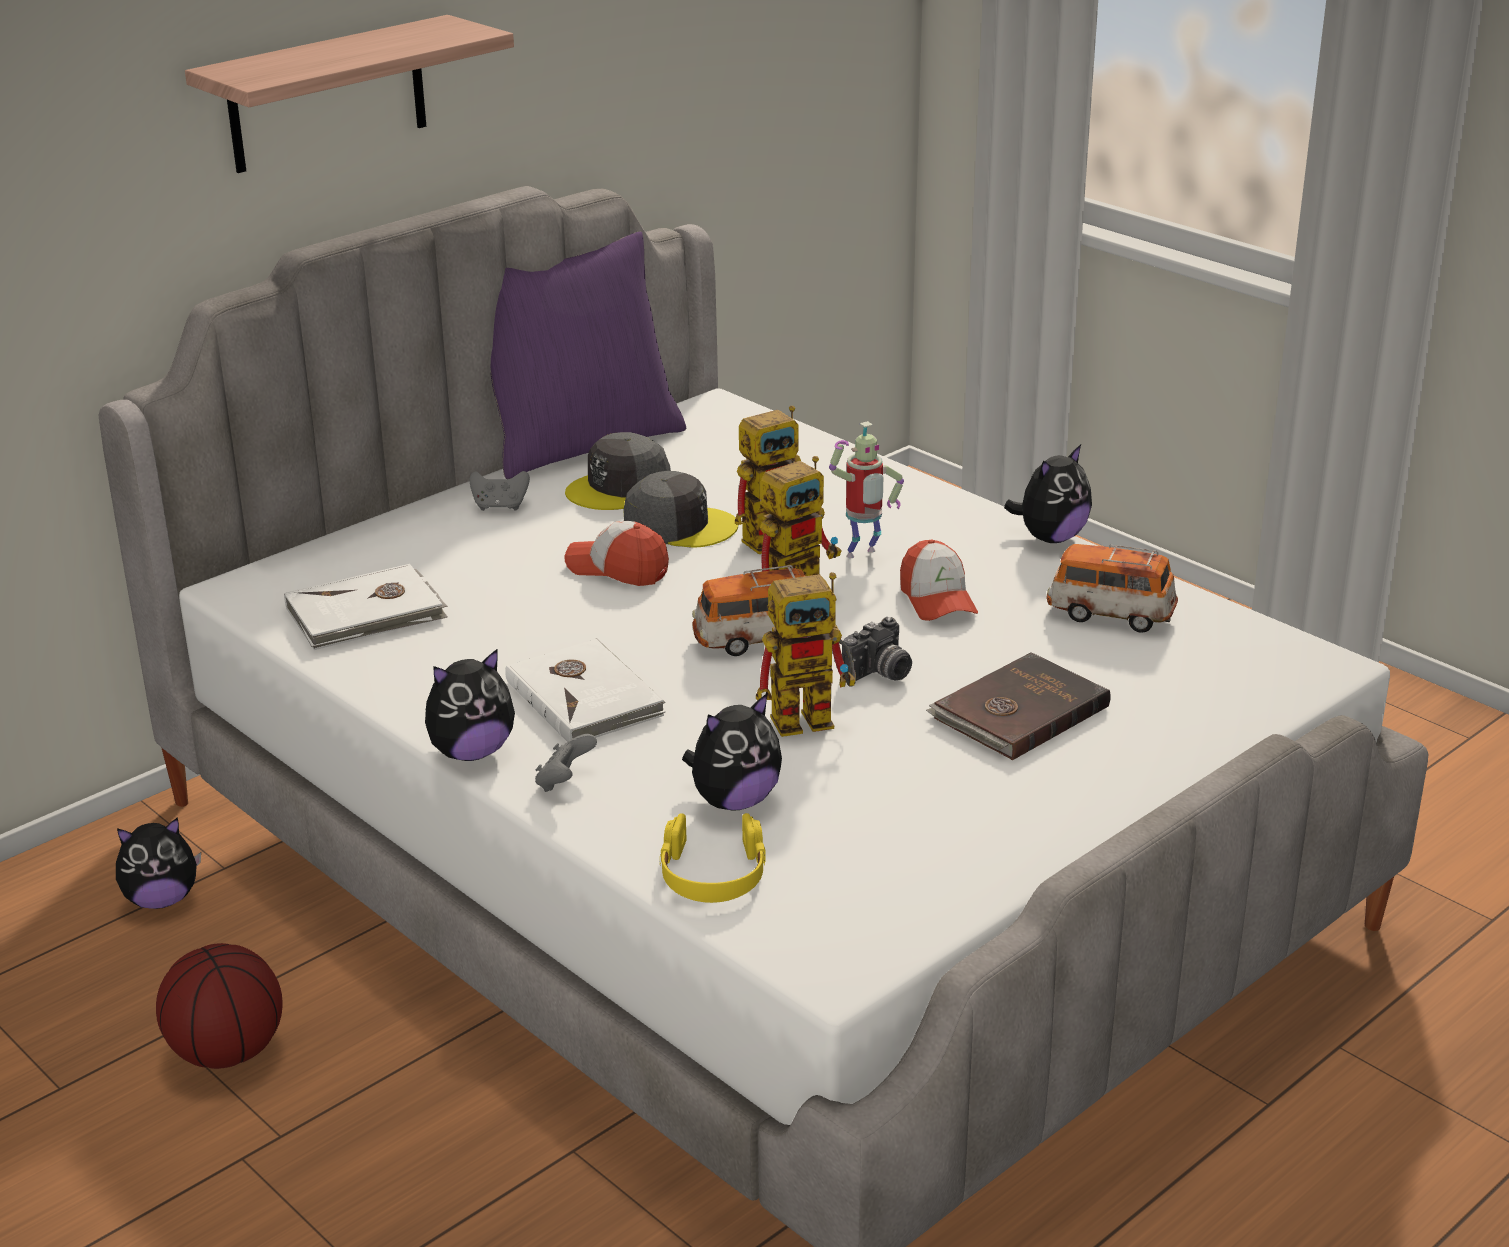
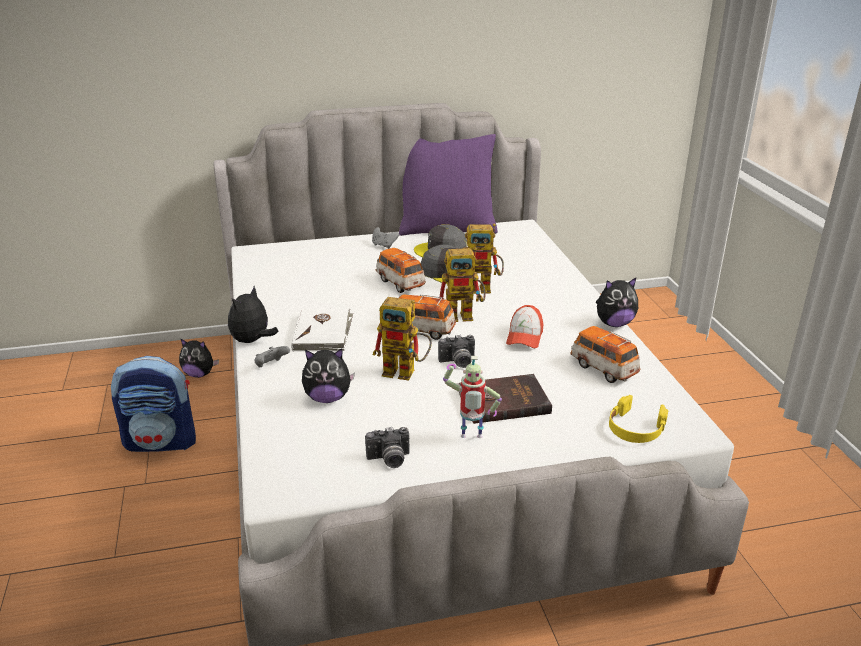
camera: 30 degrees right, 0 degrees up
basketball [156,943,283,1069] -> backpack [111,356,196,452]
shelf [185,15,514,173] -> none
white book [284,564,448,650] -> none
plush toy [425,648,515,761] -> plush toy turned 120 degrees clockwise [228,286,279,343]
cap [565,521,669,586] -> toy car [376,248,426,293]
yellow headphones [660,813,766,903] -> yellow headphones moved to [609,395,668,443]
toy robot [829,421,904,558] -> toy robot moved to [443,356,502,438]
none -> camera [365,427,410,468]

